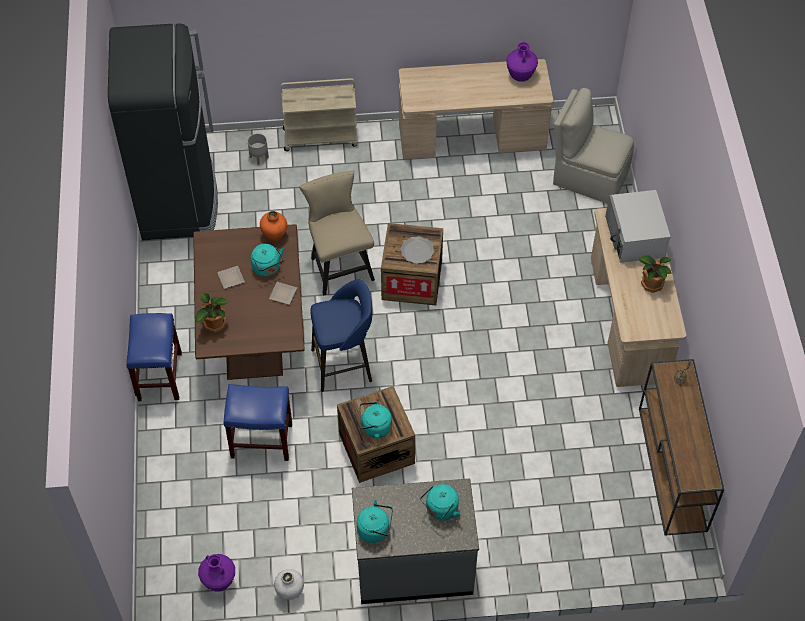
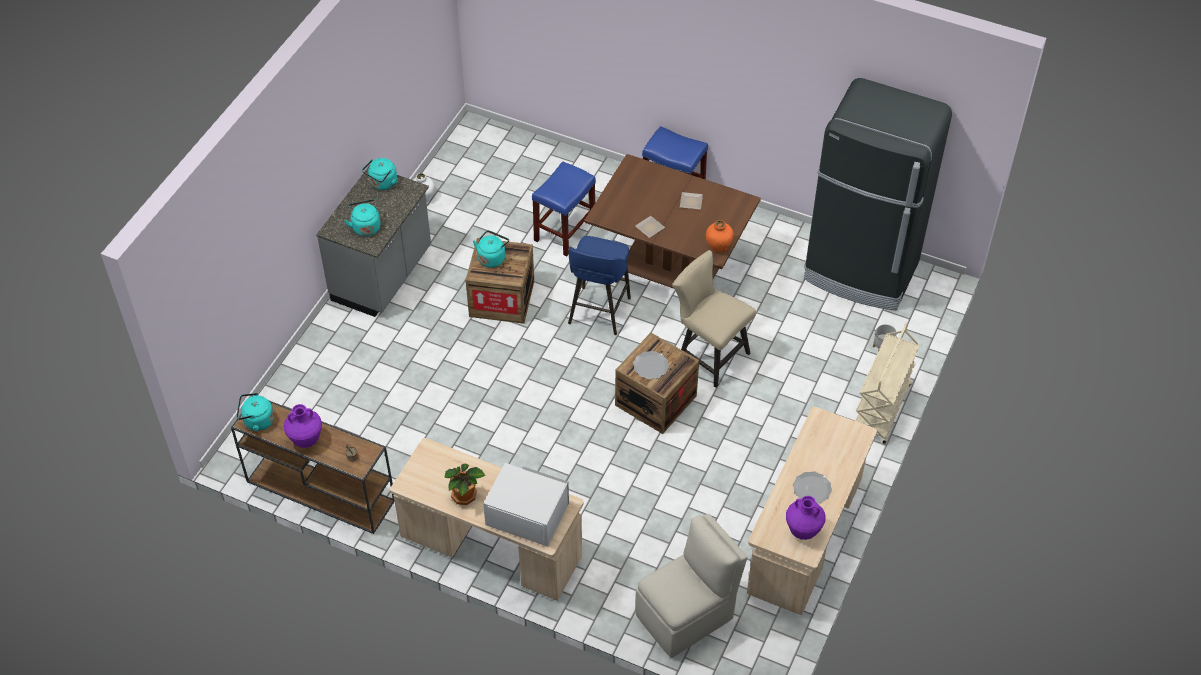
camera: 120 degrees right, 5 degrees down
potted plant [196,293,227,333] -> none
purple vase [198,554,235,592] -> purple vase moved to [283,404,322,448]
turquoise kettle [251,244,284,277] -> turquoise kettle moved to [237,393,274,431]
beige chair [299,171,375,296] -> beige chair turned 150 degrees counterclockwise [672,250,756,388]
none -> plate [793,471,832,503]

